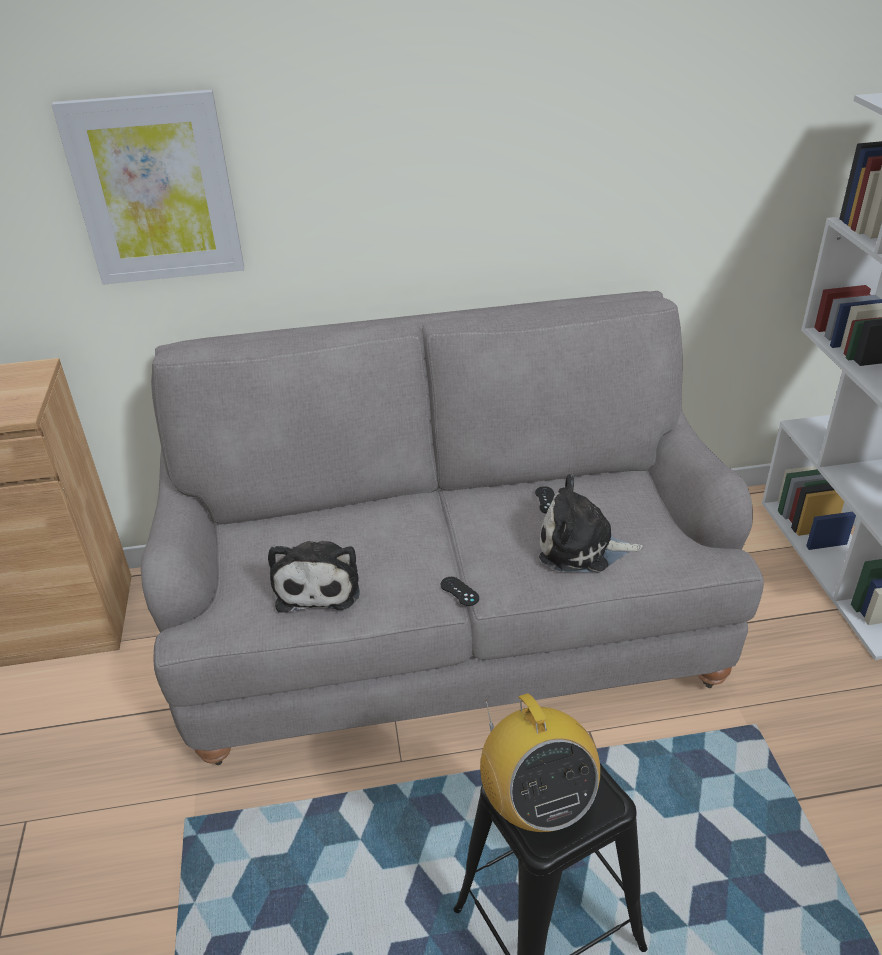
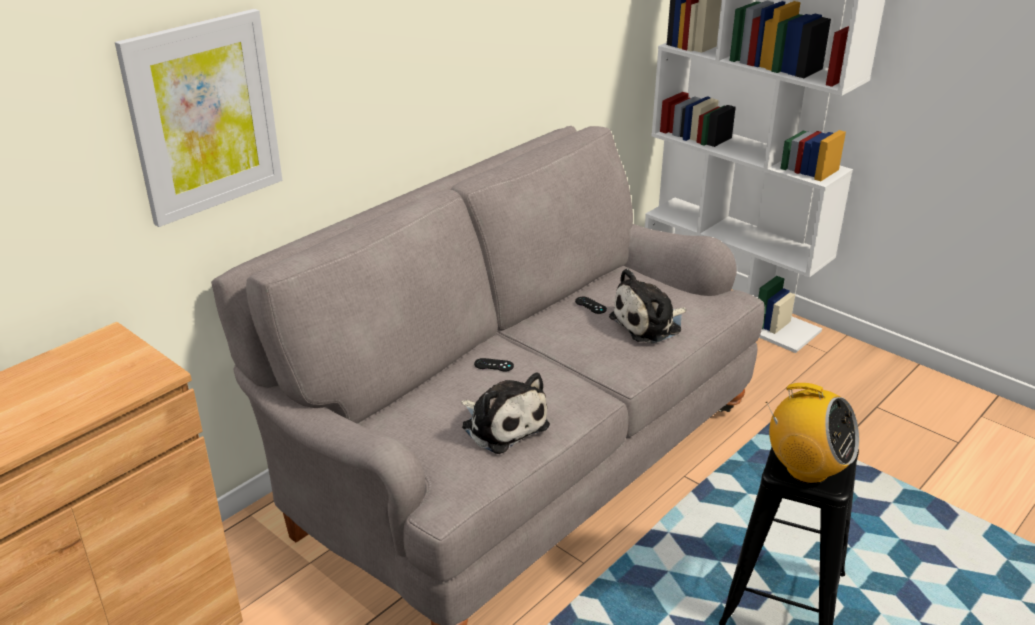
camera: 40 degrees left, 5 degrees down
black game controller [441,577,479,606] -> black game controller moved to [474,358,514,372]

